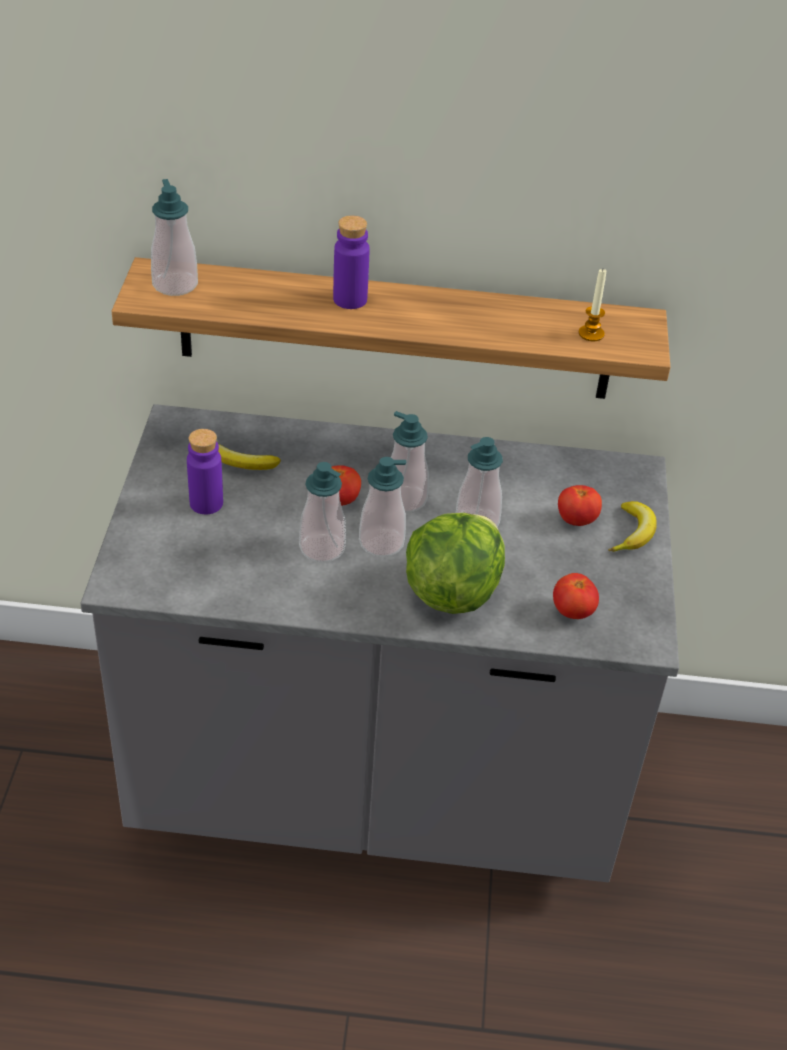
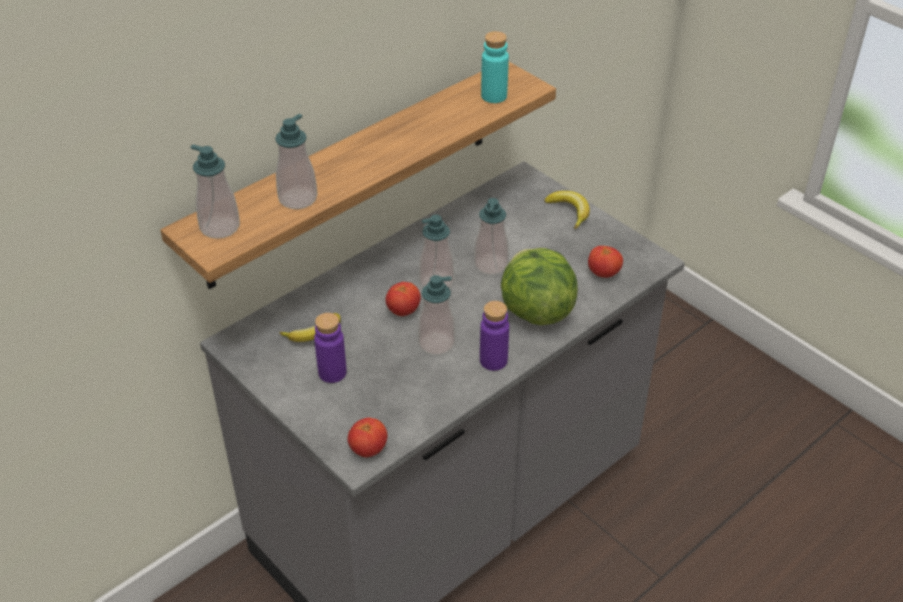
camera: 45 degrees left, 0 degrees up
purple bottle [333,215,370,309] -> purple bottle moved to [480,301,509,371]
soap dispenser [359,457,407,557] -> soap dispenser moved to [275,114,318,209]
tomato [558,485,602,526] -> tomato moved to [347,418,388,457]
candle [579,269,606,342] -> turquoise bottle [481,31,509,103]

